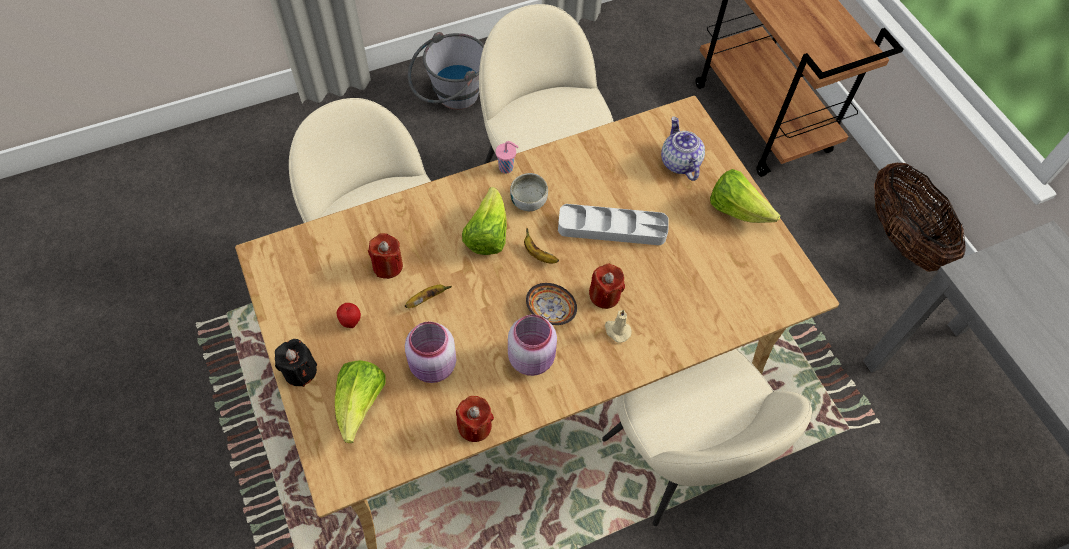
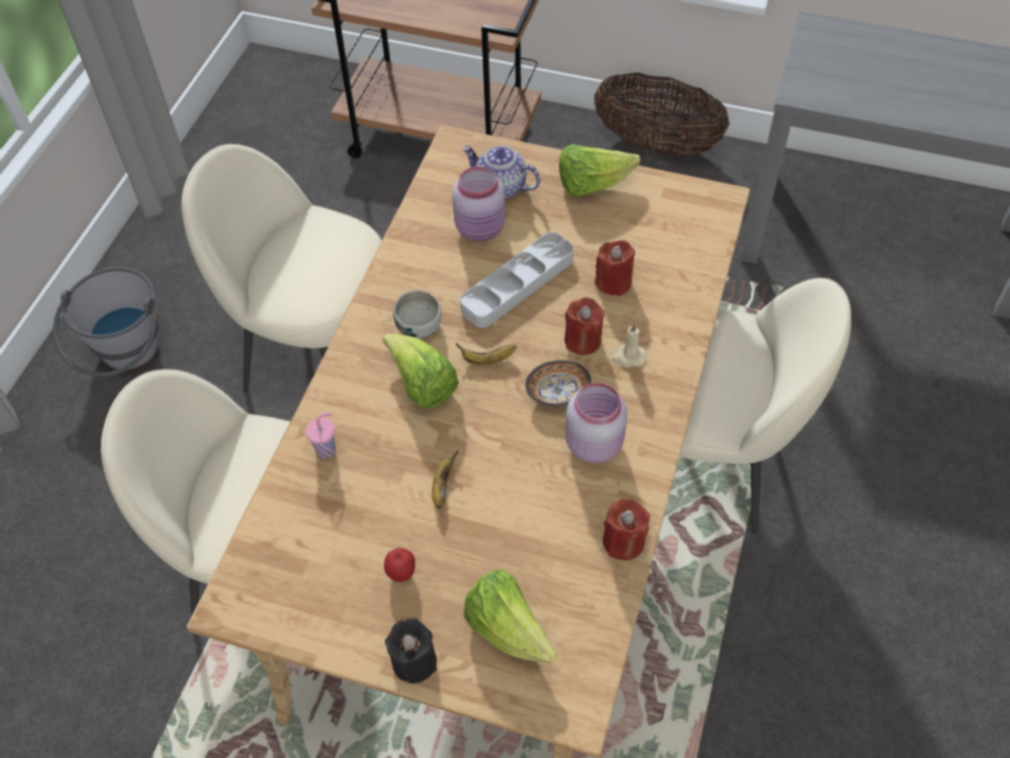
camera: 45 degrees left, 5 degrees down
red candle [368,233,403,279] -> red candle moved to [595,240,635,296]
pink jar [405,321,456,383] -> pink jar moved to [452,166,505,241]
pink cup [496,141,519,174] -> pink cup moved to [306,413,336,458]

